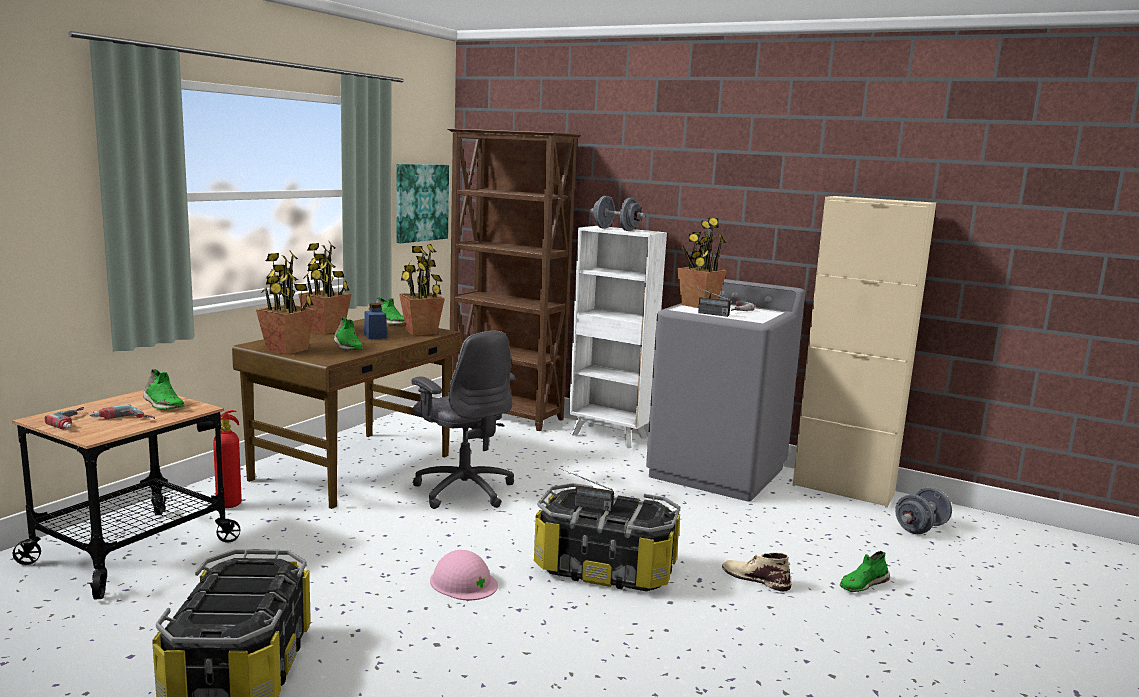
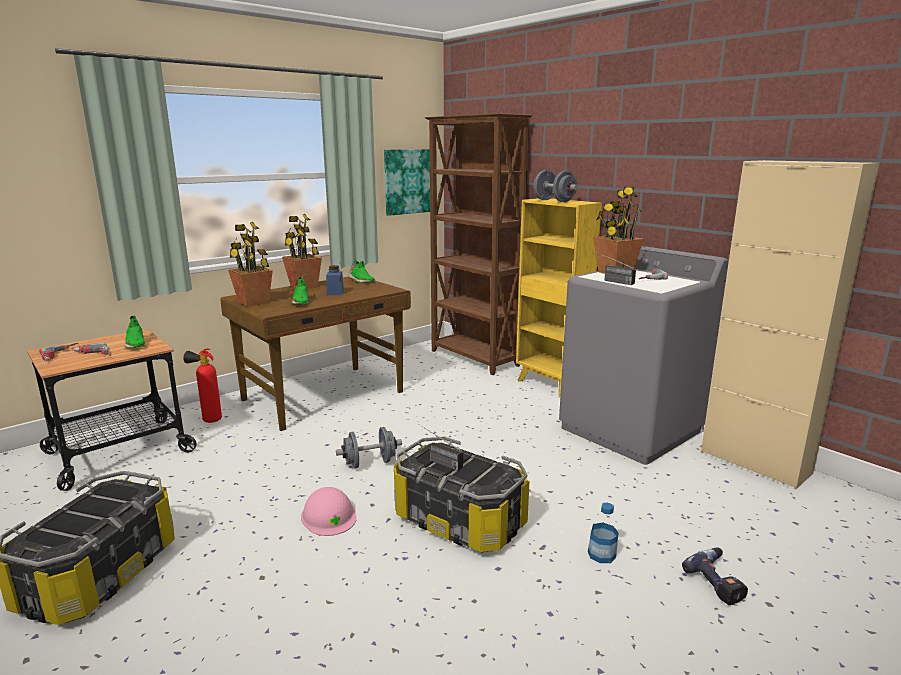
camera: 20 degrees right, 5 degrees up
potted plant [399,244,445,335] -> none
grey office chair [412,331,515,509] -> none
white bookcase [569,226,667,448] -> yellow bookcase [516,198,602,398]
beige boot [722,552,791,591] -> bottle [588,502,619,563]
green shoe [840,551,890,592] -> power drill [682,548,748,605]
grey dumbbell [895,487,952,534] -> grey dumbbell moved to [336,427,402,468]

